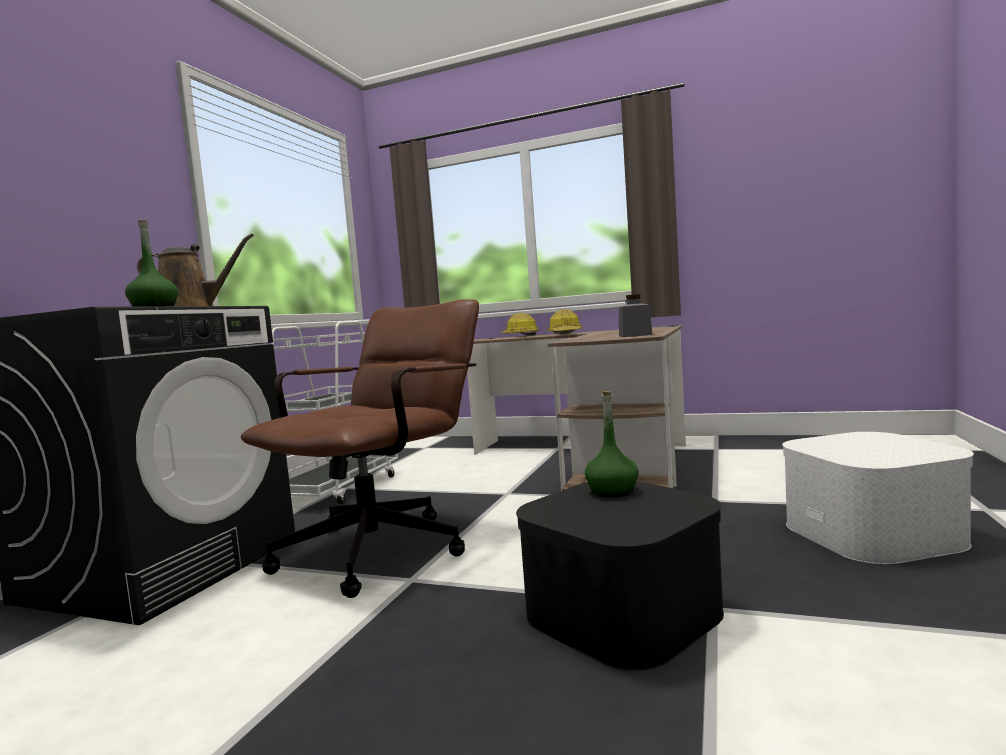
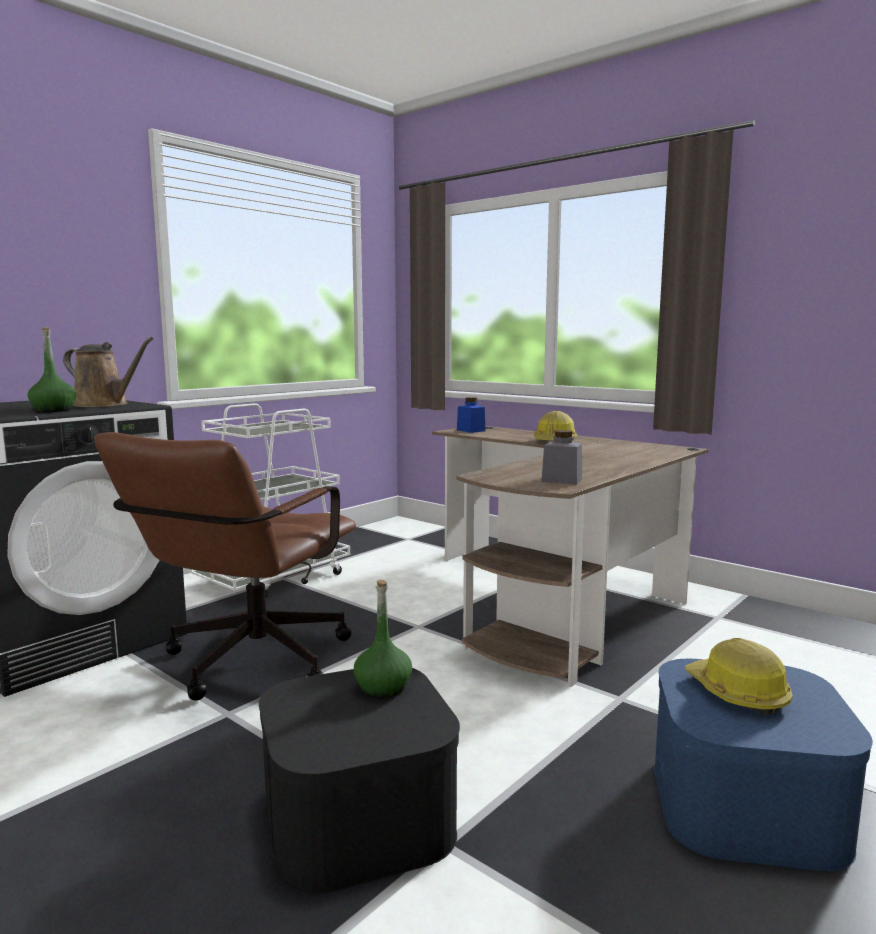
camera: 20 degrees right, 5 degrees up
brown office chair [241,299,479,598] -> brown office chair turned 150 degrees clockwise [94,432,356,701]
hard hat [500,313,539,336] -> hard hat moved to [685,638,793,715]
white storage box [782,432,974,564] -> blue storage box [654,659,873,871]
none -> blue jar [457,397,486,433]

